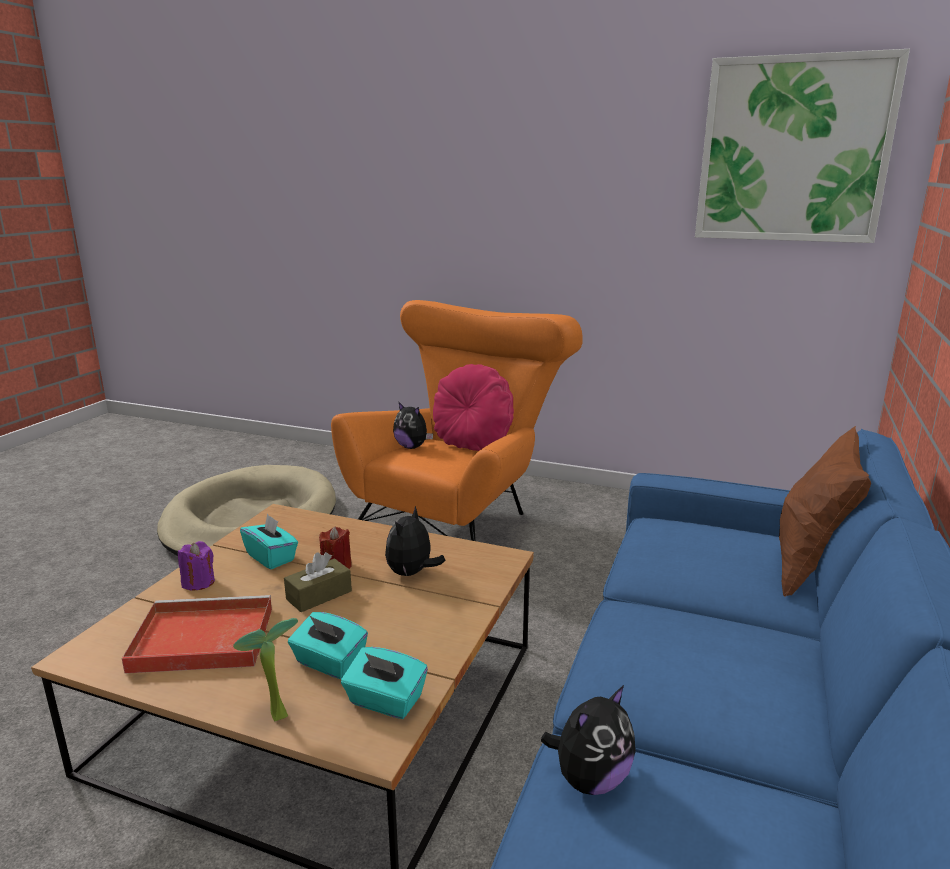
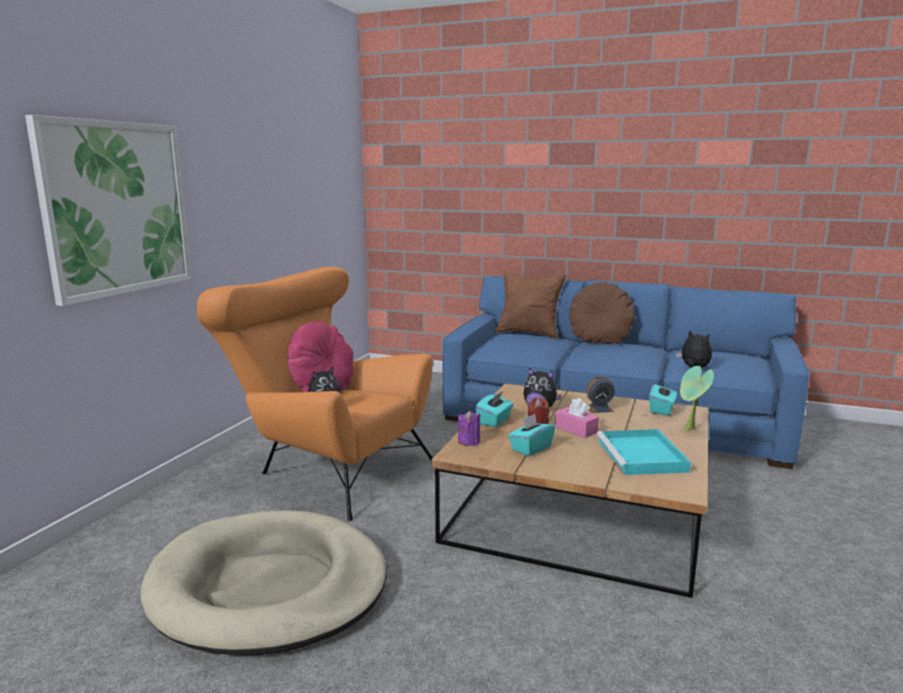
camera: 90 degrees left, 5 degrees down
red tray [122,595,272,674] -> turquoise tray [597,429,691,475]
purple candle [178,541,215,591] -> purple candle moved to [458,410,481,446]
brown tissue box [284,552,352,612] -> pink tissue box [555,398,599,438]
turquoise tissue box [288,612,368,679] -> turquoise tissue box moved to [476,391,513,427]
picture [695,49,910,243] -> picture moved to [25,115,192,306]
none -> brown pillow [569,282,635,344]
none -> alarm clock [586,376,615,413]

